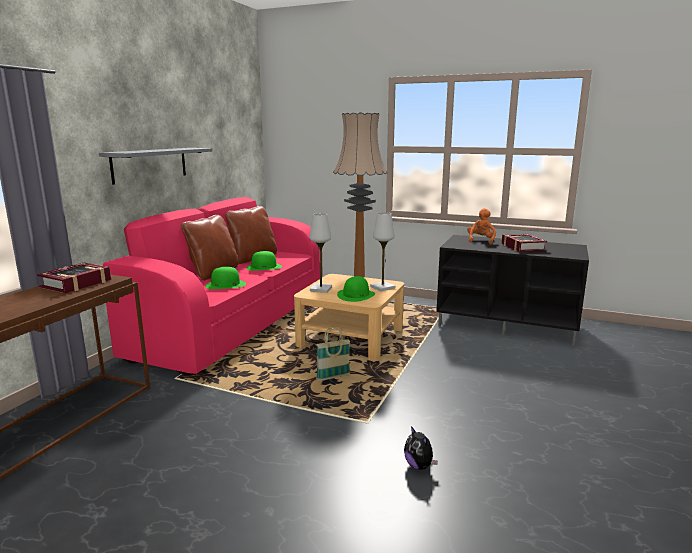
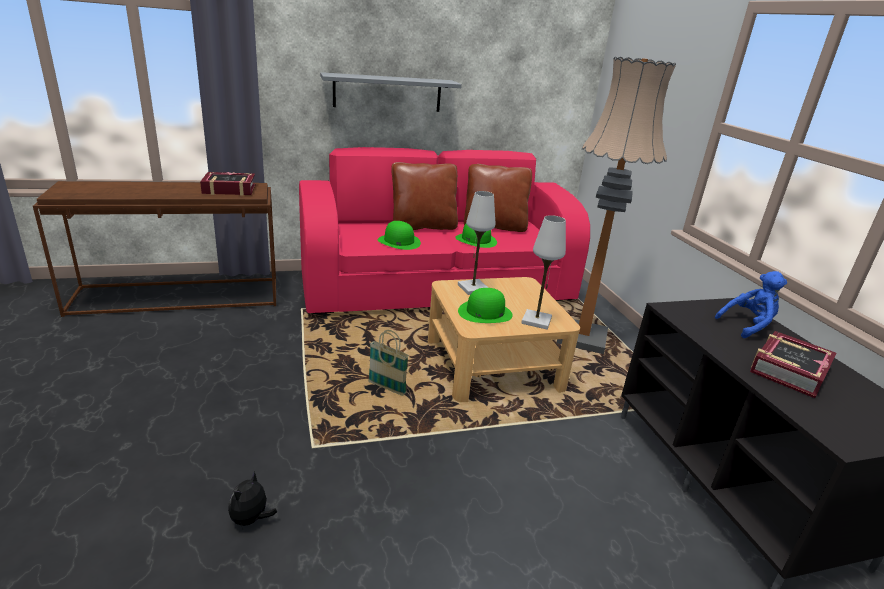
camera: 50 degrees right, 10 degrees up
orange plush toy [467,208,496,245] -> blue plush toy [715,271,787,338]

